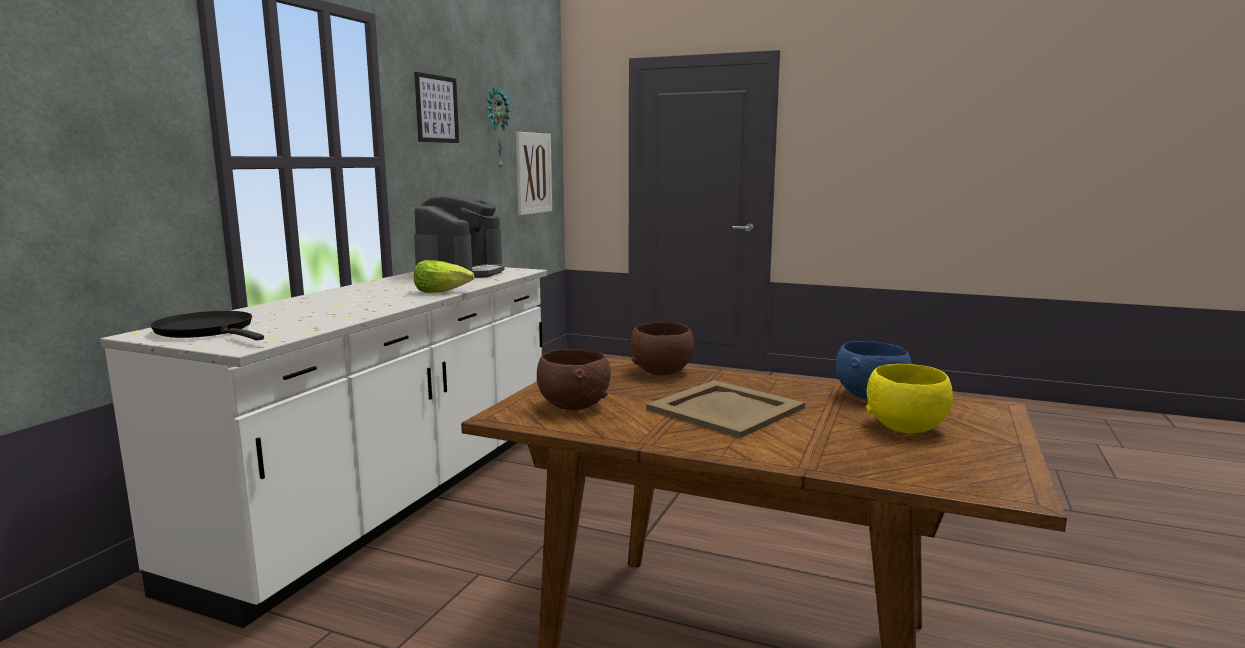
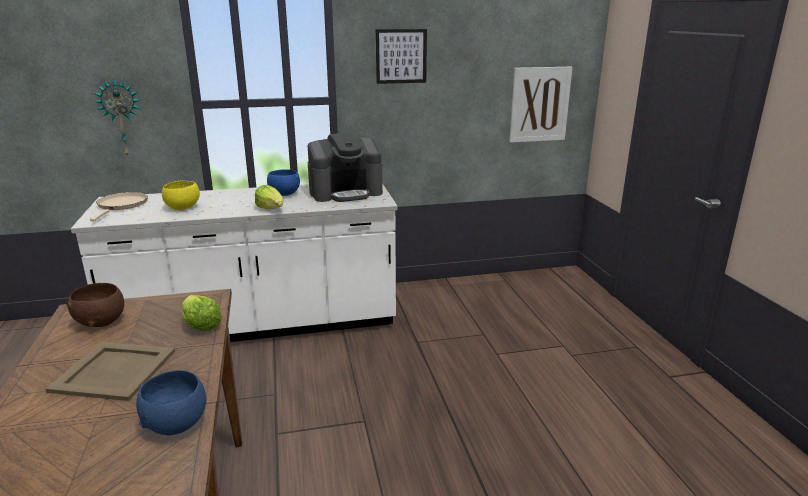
camera: 55 degrees right, 10 degrees up
black frying pan [150,311,264,341] -> beige frying pan [90,192,148,221]
wall clock [487,87,510,168] -> wall clock moved to [94,78,141,156]
brown bowl [630,322,694,375] -> lettuce [182,295,222,331]
yellow bowl [866,364,953,433] -> yellow bowl moved to [162,181,200,210]
none -> blue bowl [267,169,300,196]

